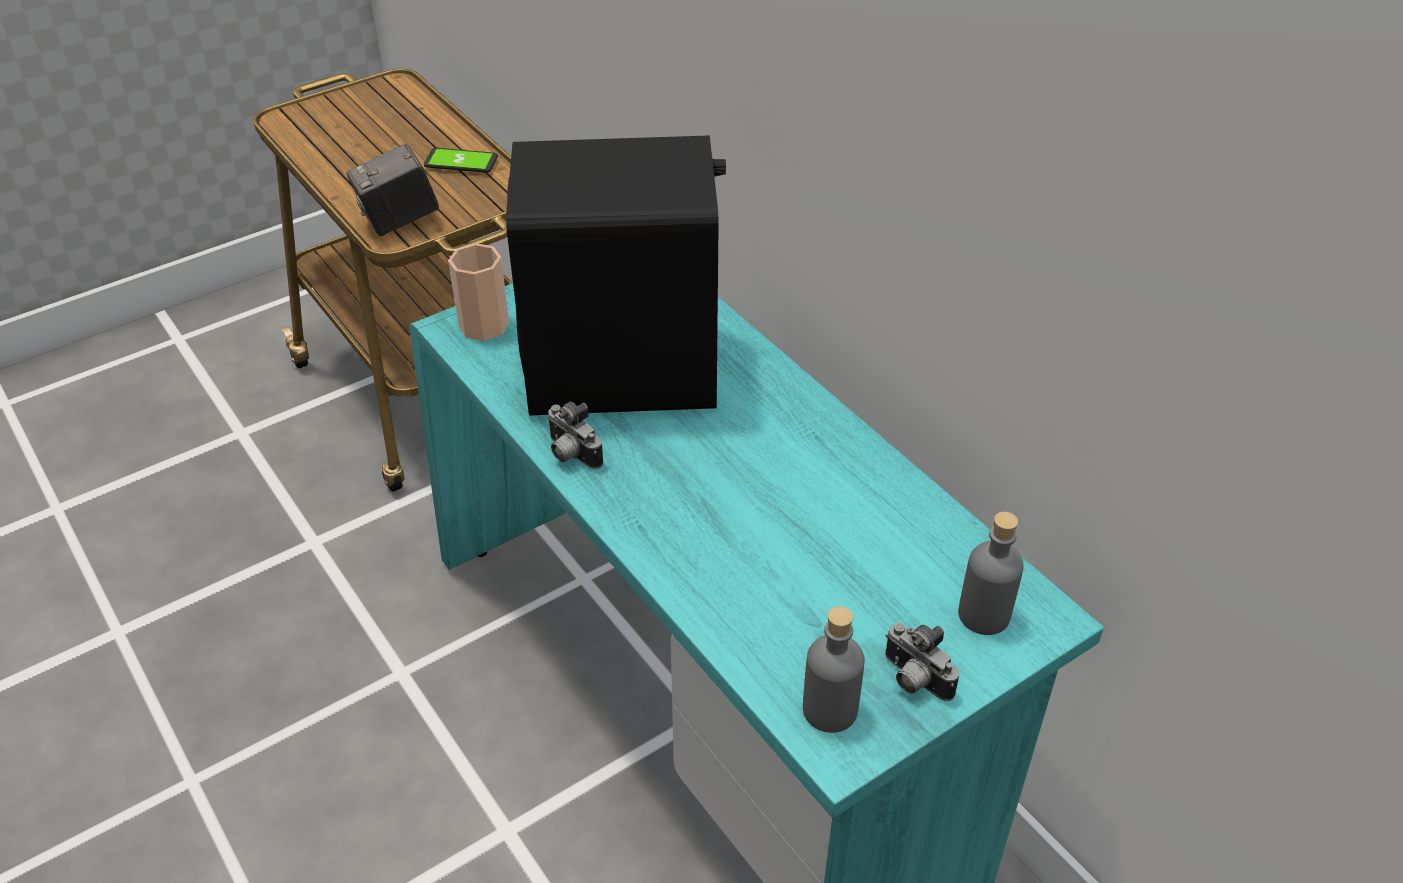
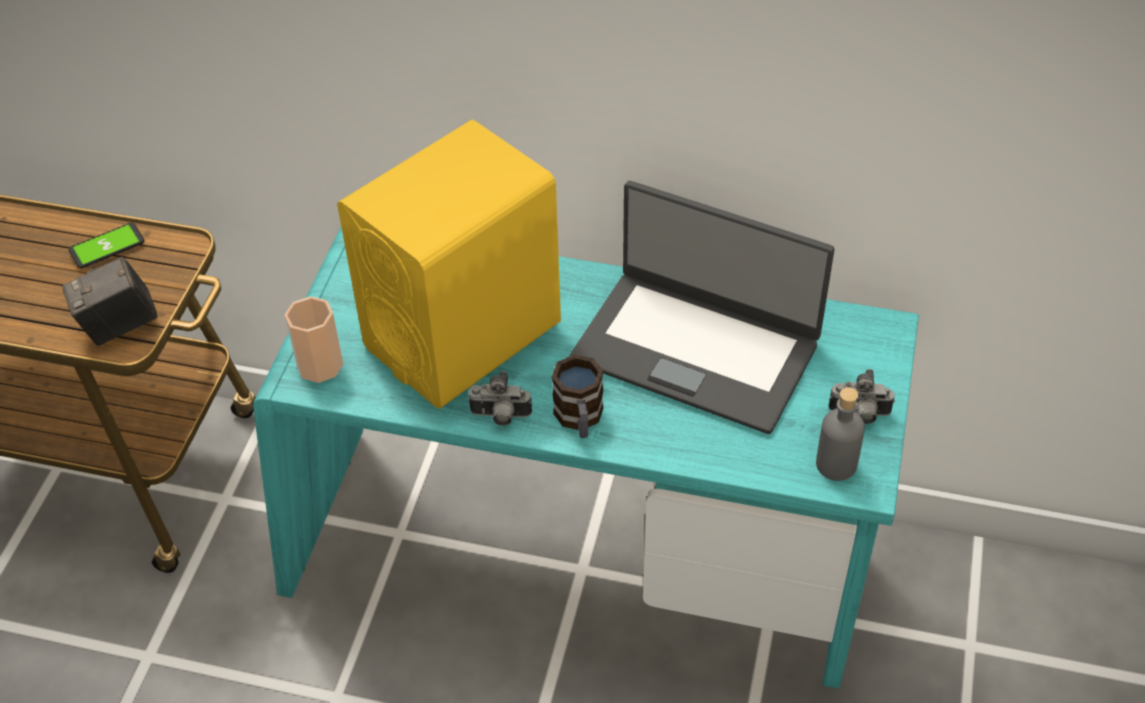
camera: 40 degrees left, 5 degrees up
camera [347,144,439,236] -> camera turned 45 degrees clockwise [62,257,158,346]
black speaker [506,136,726,416] -> yellow speaker [337,120,561,409]
grey bottle [958,512,1024,635] -> none
none -> mug [552,354,604,438]
none -> laptop [569,181,834,434]

